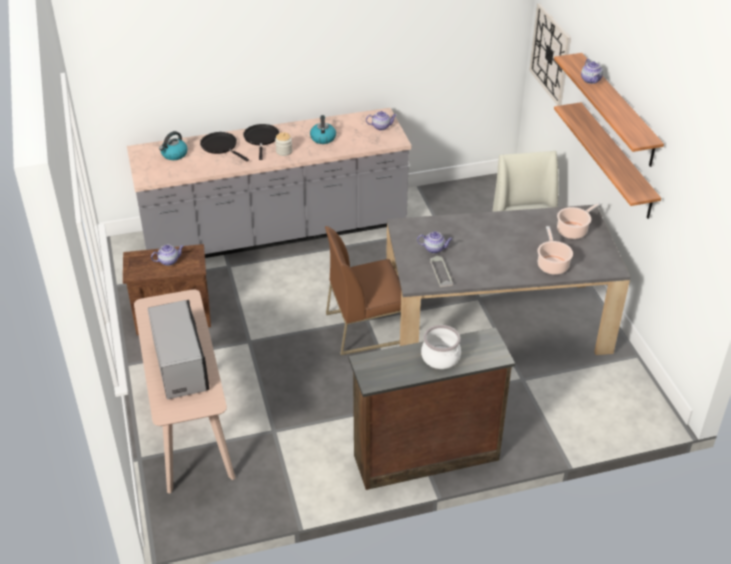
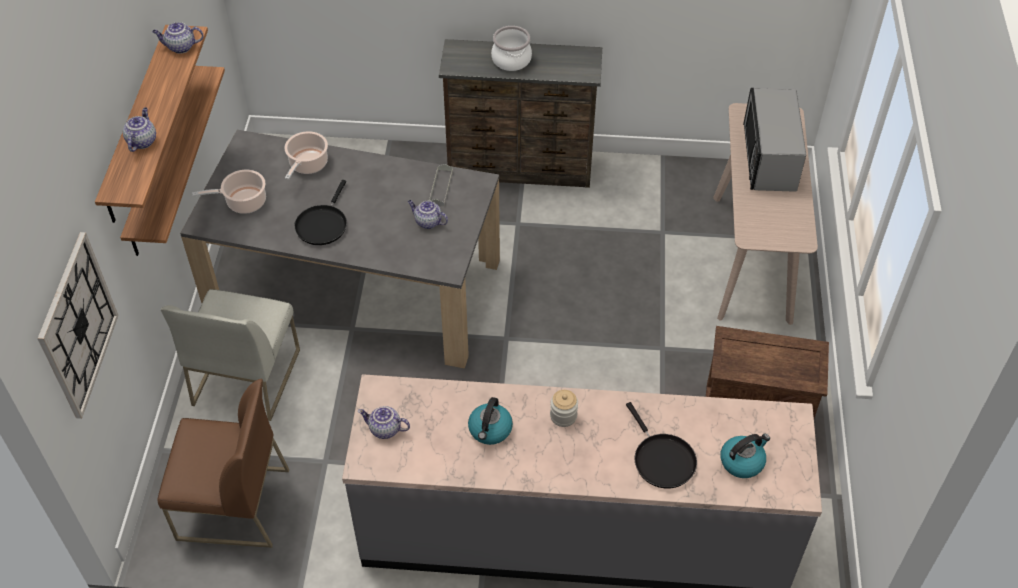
camera: 160 degrees left, 10 degrees up
teapot [151,245,184,266] -> teapot moved to [152,22,204,54]
black frying pan [243,124,279,160] -> black frying pan moved to [294,180,347,245]
brown chair [325,226,401,355] -> brown chair moved to [157,379,289,548]

